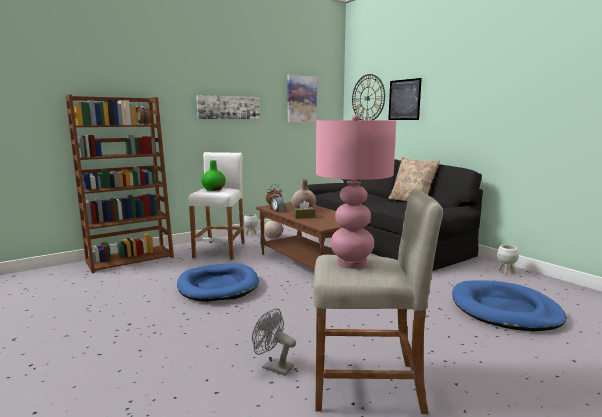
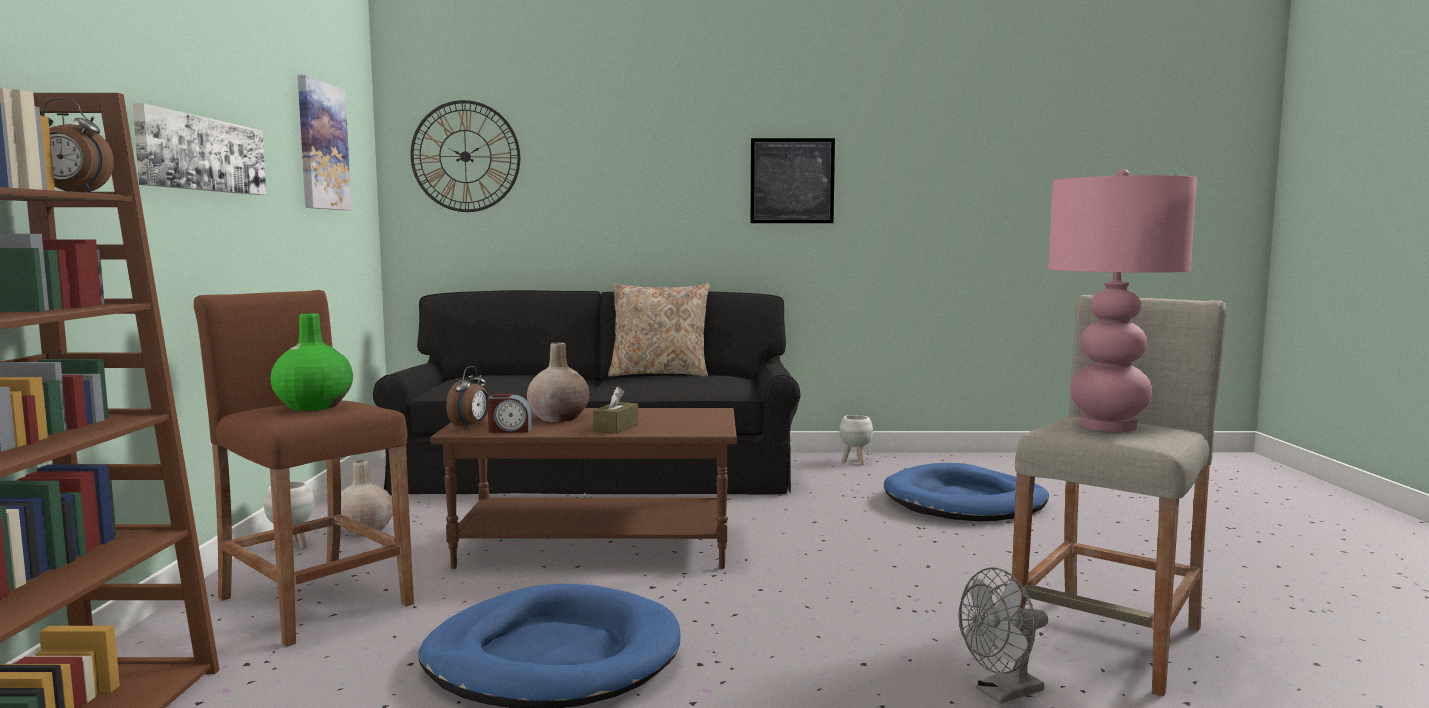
camera: 55 degrees left, 5 degrees down
white stool [188,152,245,260] -> brown stool [194,290,414,647]
picture [388,78,422,120] -> picture moved to [750,138,835,223]

